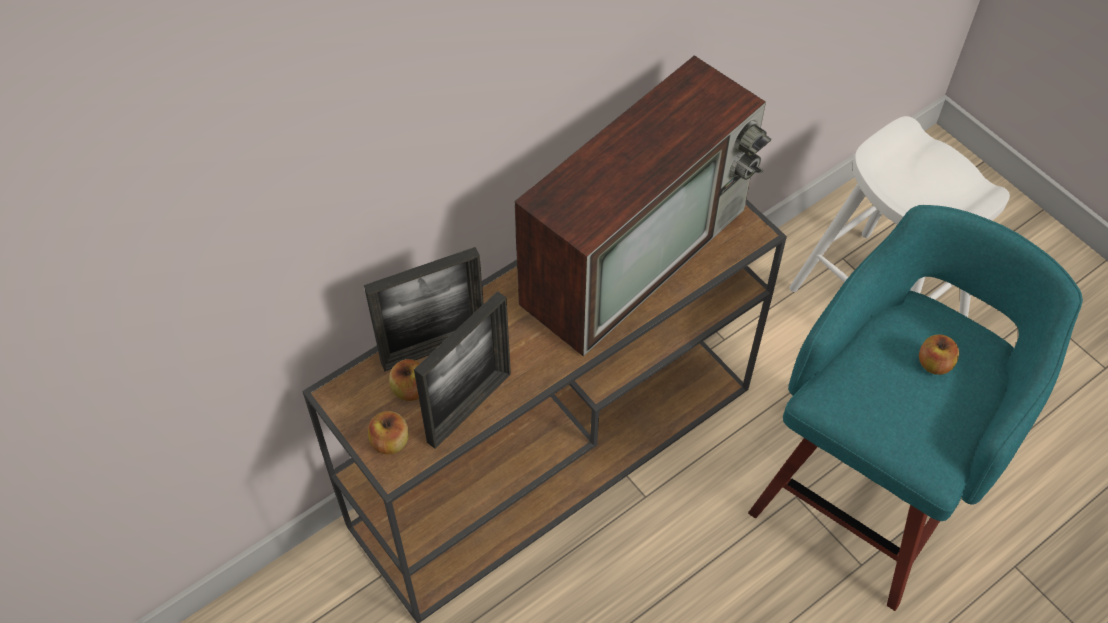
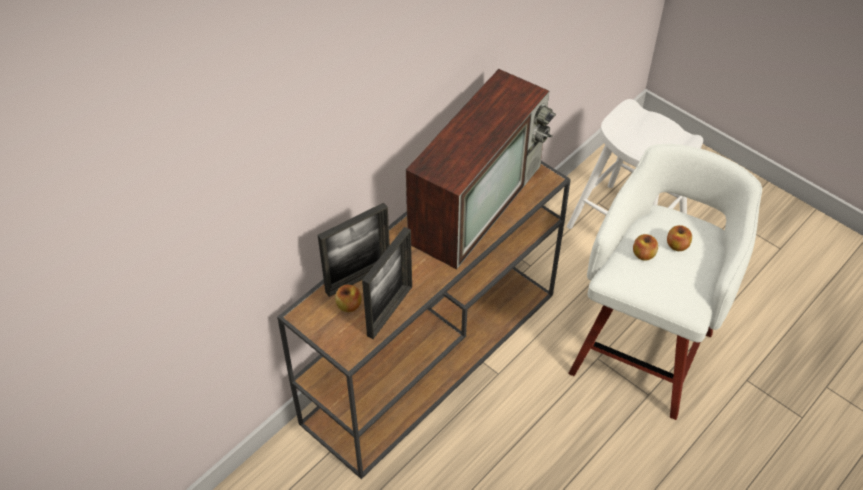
camera: 10 degrees left, 5 degrees down
apple [368,411,409,455] -> apple moved to [633,234,658,261]
turquoise stool [748,205,1083,611] -> white stool [568,144,762,420]

